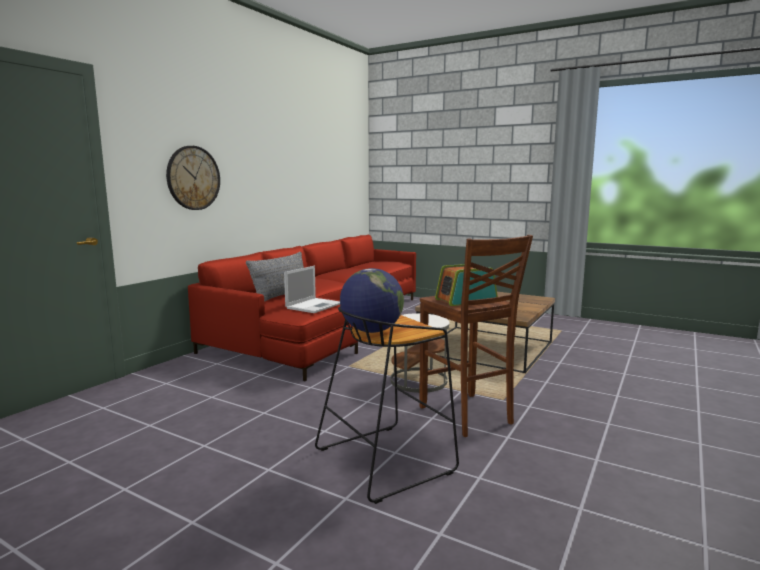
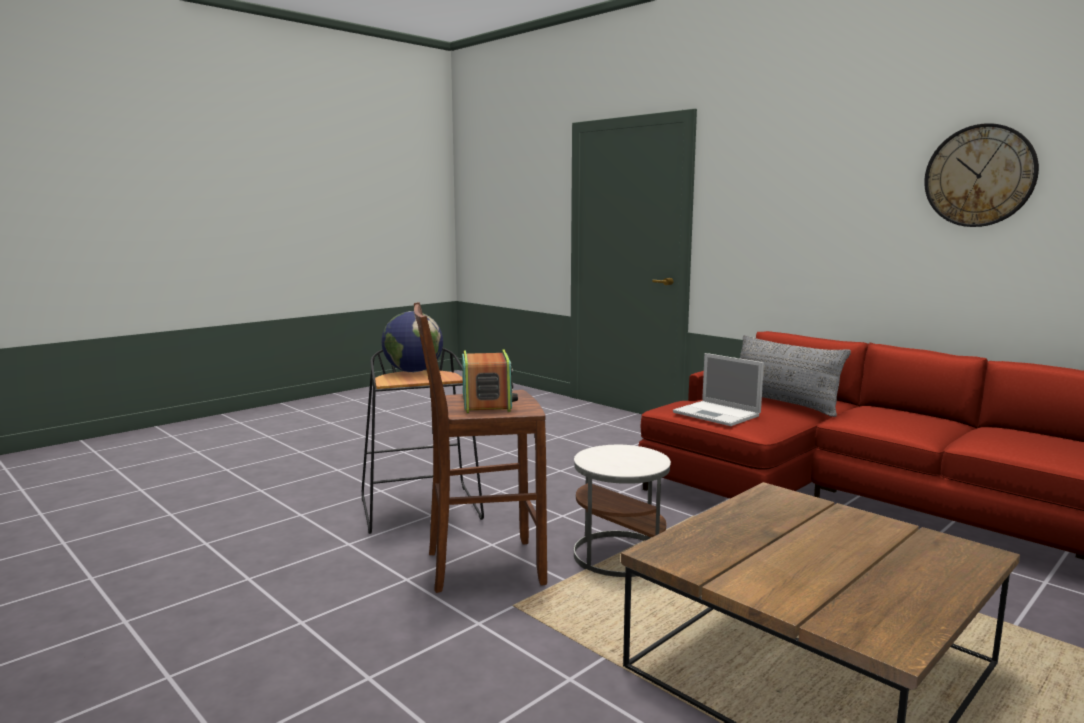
camera: 105 degrees right, 0 degrees up
wall clock [166,146,220,210] -> wall clock moved to [924,123,1039,227]

